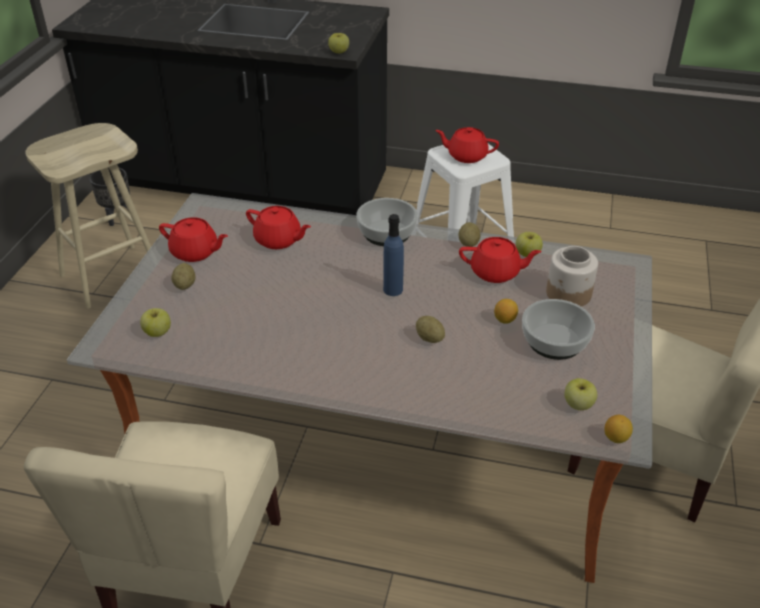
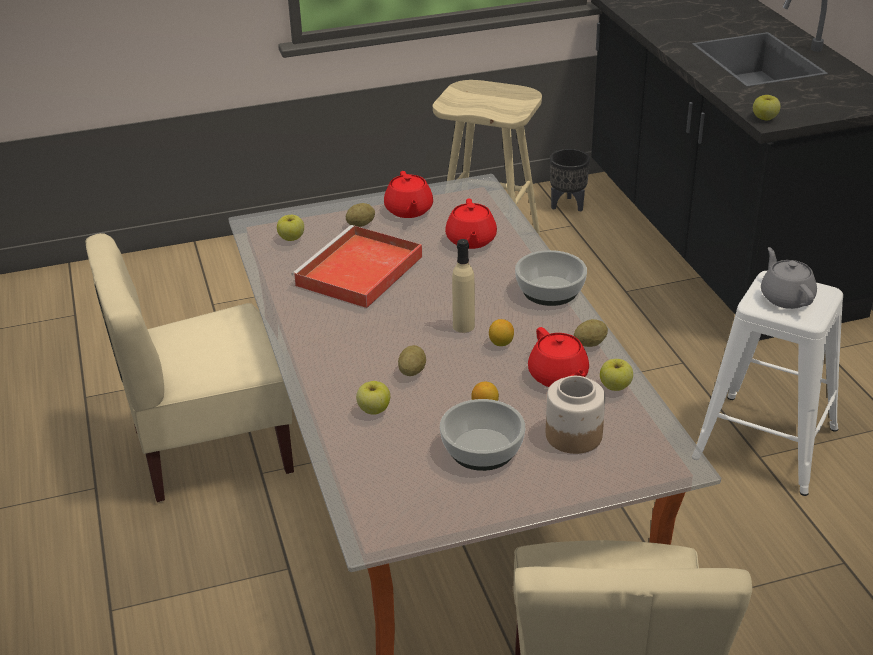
camera: 60 degrees right, 5 degrees down
blue bottle [383,214,404,296] -> beige bottle [452,239,475,333]
red teapot [435,127,499,163] -> grey teapot [761,247,817,309]
apple [565,378,597,410] -> apple moved to [356,381,390,415]
lemon [604,415,633,443] -> lemon moved to [489,319,514,346]
none -> red tray [291,225,422,308]

